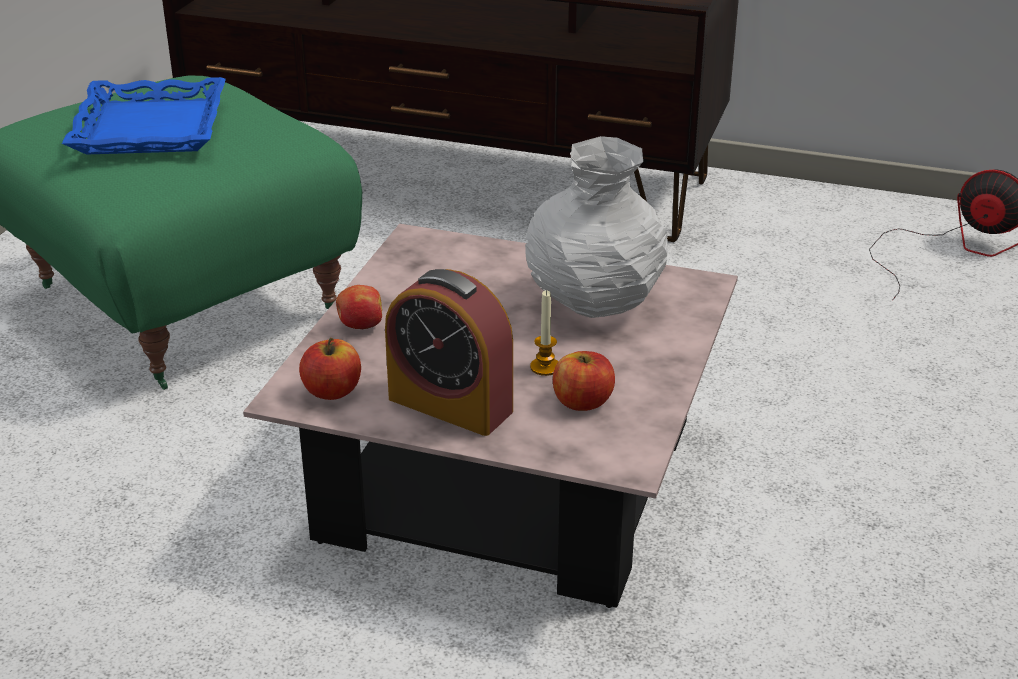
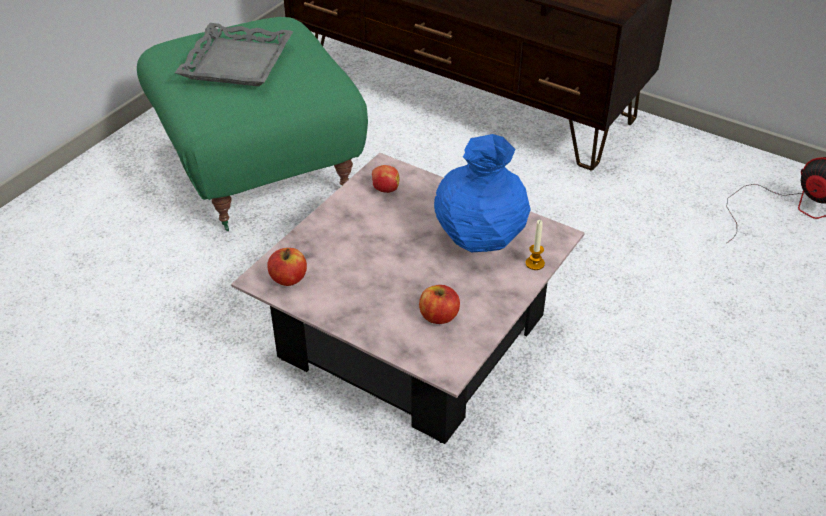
camera: 15 degrees right, 10 degrees up
blue tray [62,77,226,155] -> grey tray [175,23,293,86]
apple [336,285,382,329] -> apple moved to [372,165,399,193]
alarm clock [385,269,513,436] -> none
white vase [525,136,668,318] -> blue vase [434,134,530,253]
candle [530,290,558,376] -> candle moved to [525,220,545,270]

